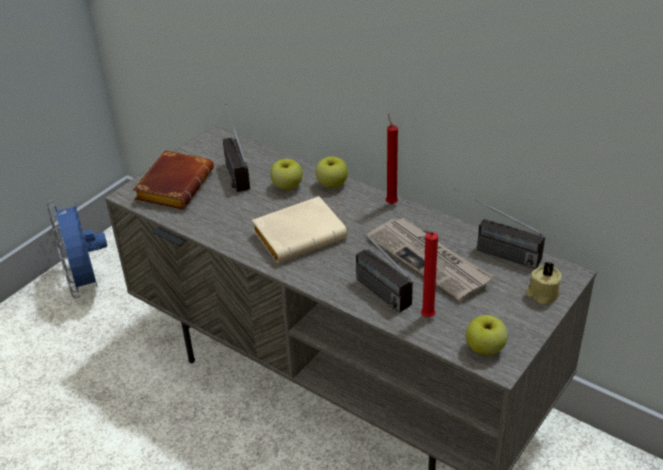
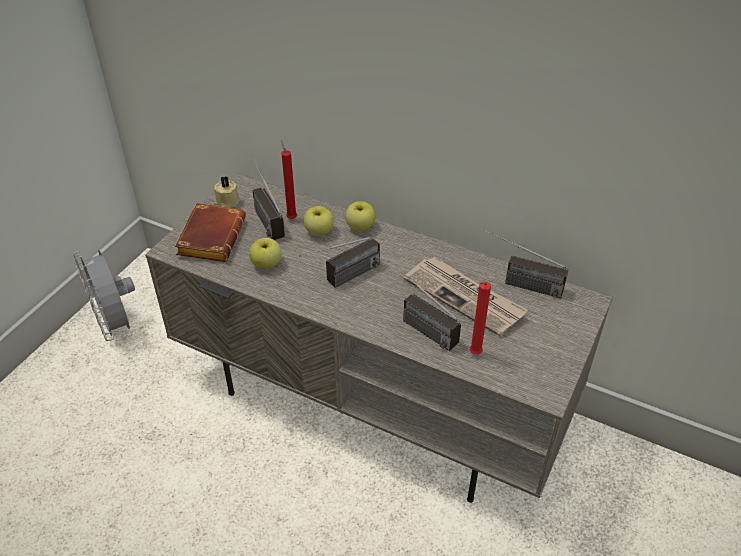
camera: 10 degrees left, 5 degrees up
blue fan [47,200,107,298] -> grey fan [73,250,135,341]
beige book [252,196,347,263] -> radio [299,237,380,288]
red candle [386,113,398,204] -> red candle moved to [281,140,297,219]
apple [466,315,508,355] -> apple moved to [249,238,282,269]
beige candle [526,262,562,304] -> beige candle moved to [214,176,240,208]

